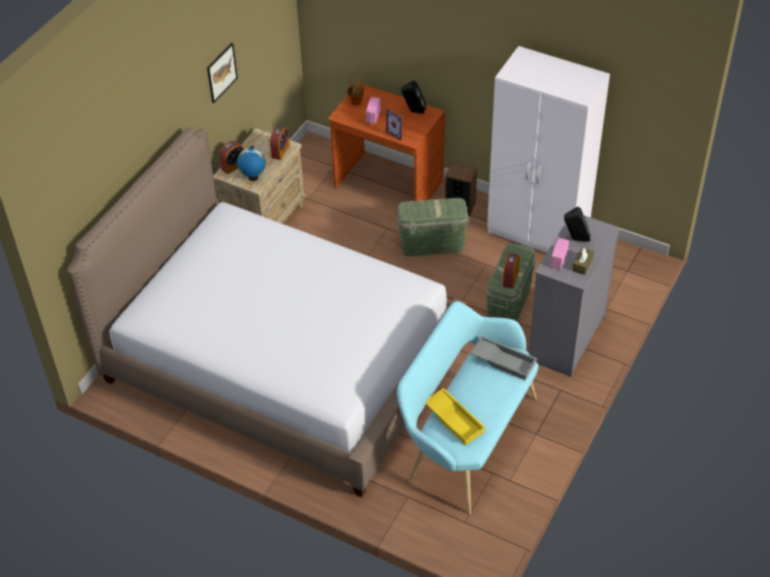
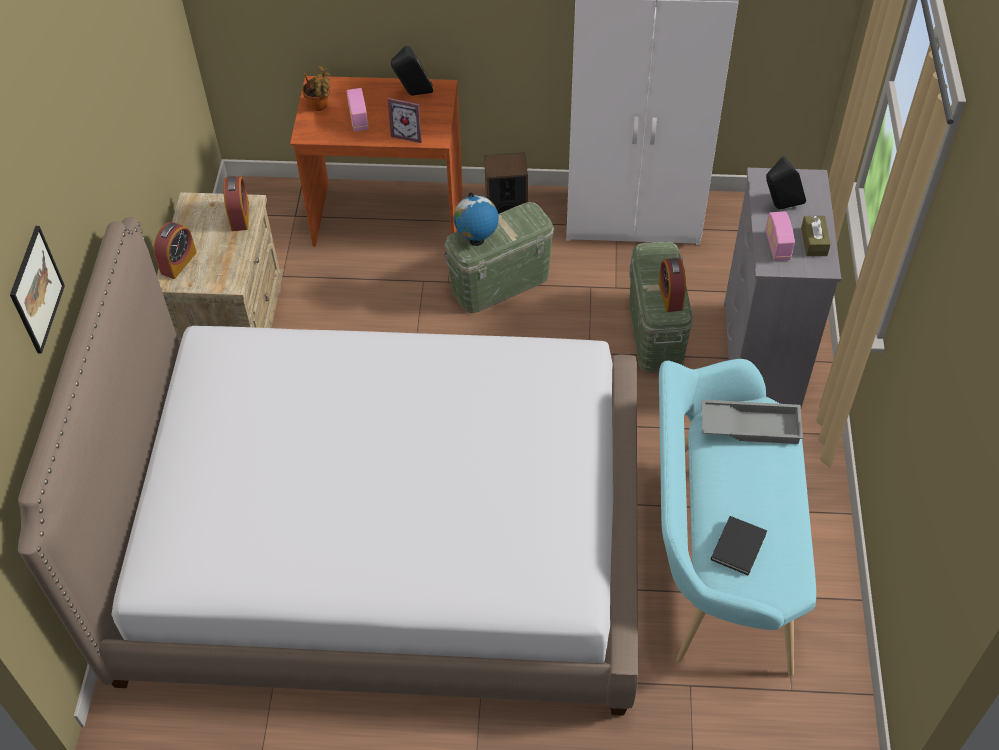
camera: 25 degrees left, 5 degrees up
picture [207,43,238,103] -> picture moved to [10,226,65,353]
globe [237,146,266,181] -> globe moved to [453,192,499,246]
yellow tray [425,388,486,445] -> black book [711,516,767,576]

